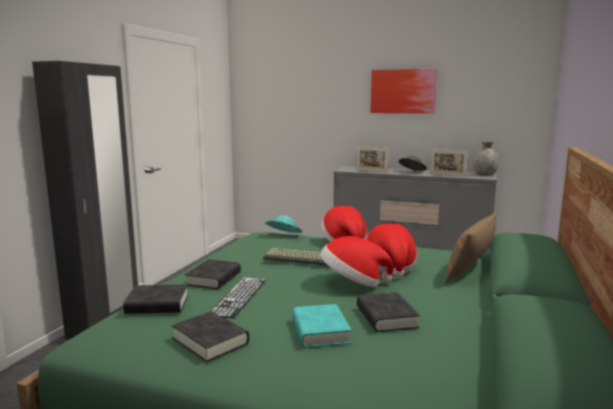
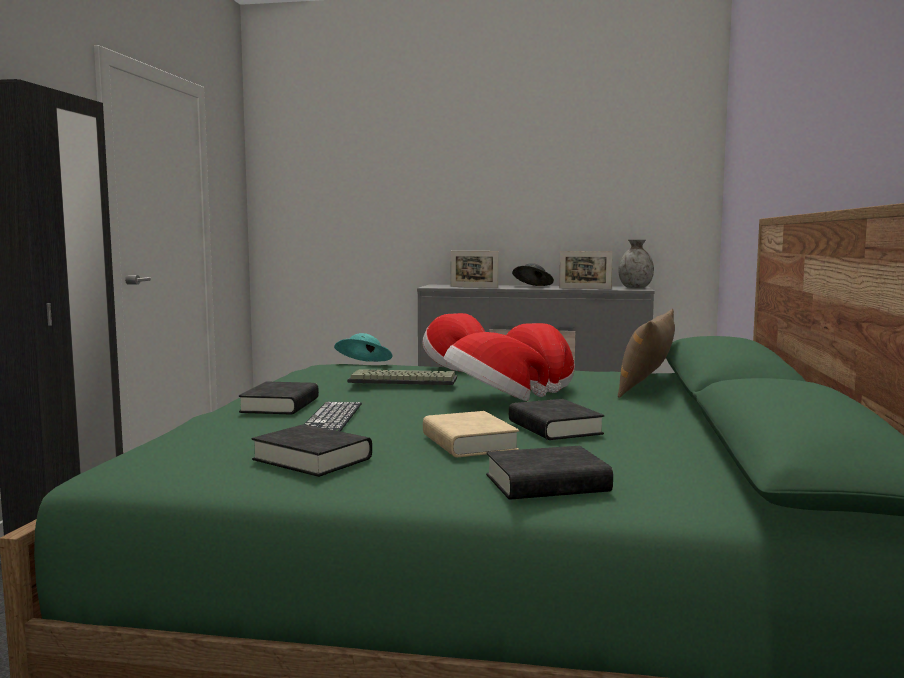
camera: 10 degrees left, 5 degrees down
black book [123,284,189,314] -> black book moved to [486,446,613,500]
turquoise book [292,304,352,348] -> beige book [423,411,519,457]
picture [370,69,437,114] -> none

